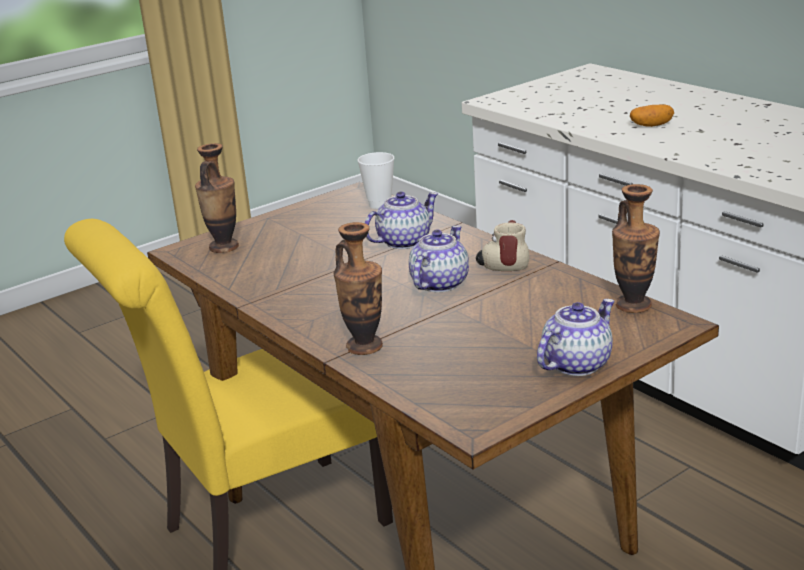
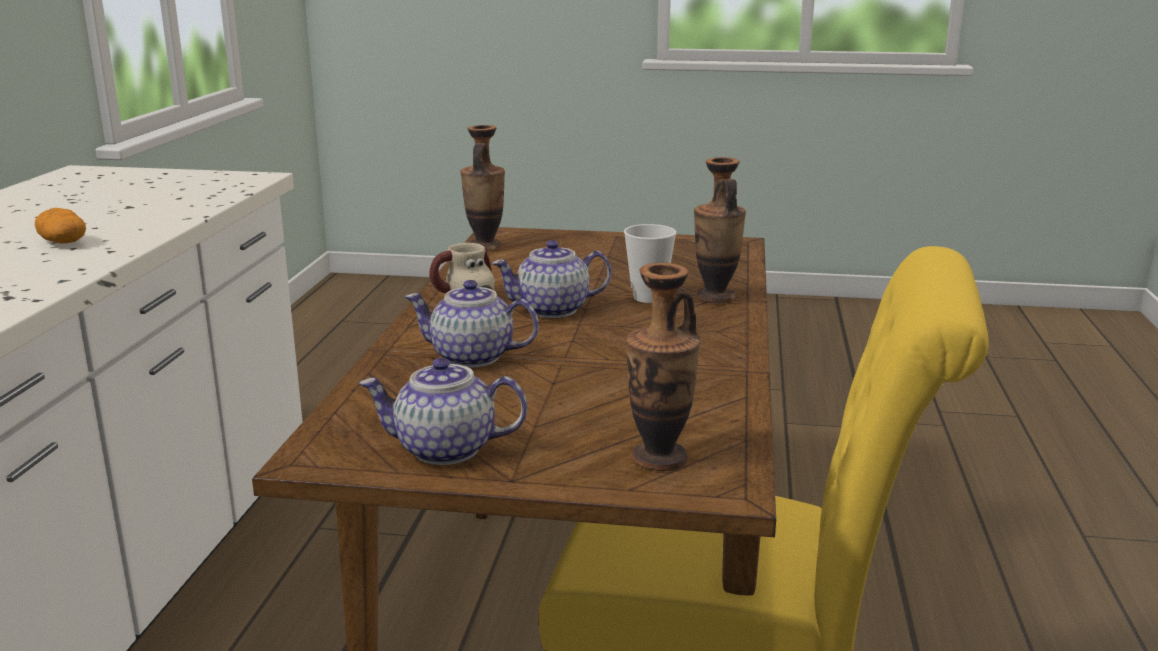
camera: 135 degrees left, 5 degrees down
cup [358,152,395,209] -> cup moved to [624,224,676,303]
teapot [537,299,615,376] -> teapot moved to [359,358,527,465]

